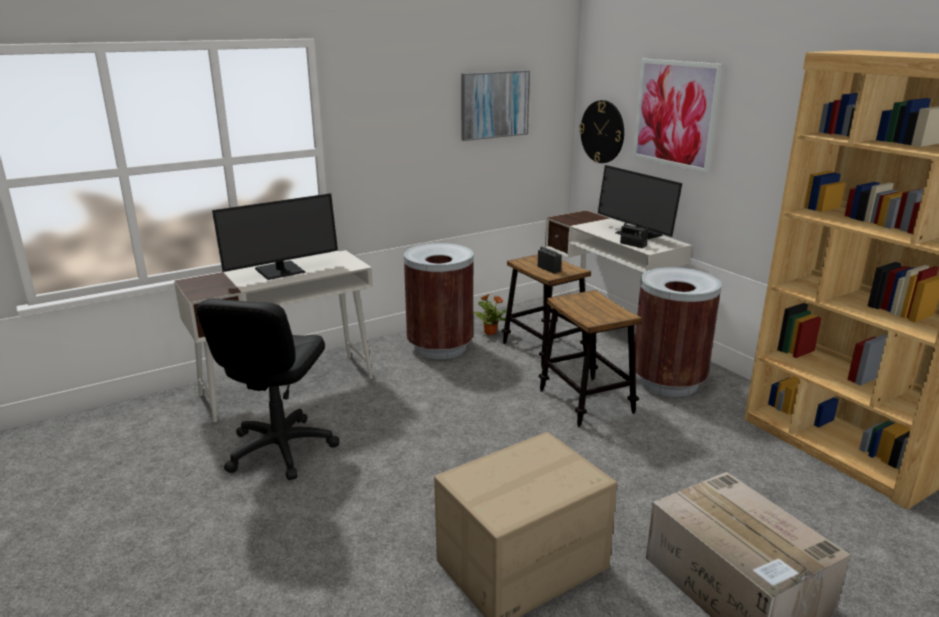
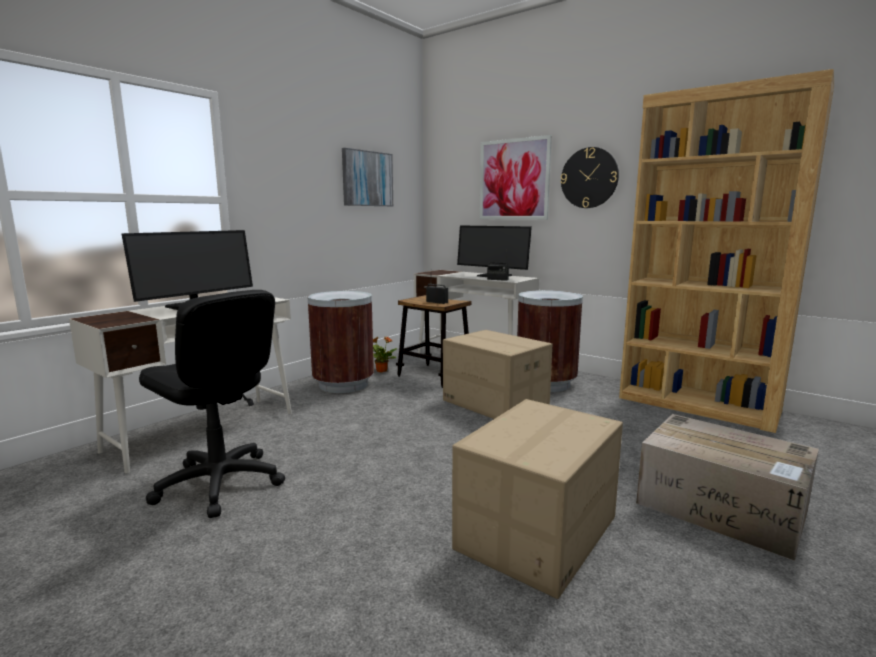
camera: 20 degrees left, 10 degrees down
black office chair [196,298,339,480] -> black office chair turned 45 degrees counterclockwise [139,290,285,518]
stool [539,290,642,427] -> cardboard box [443,330,552,419]
wall clock [579,100,624,163] -> wall clock moved to [561,147,619,208]

